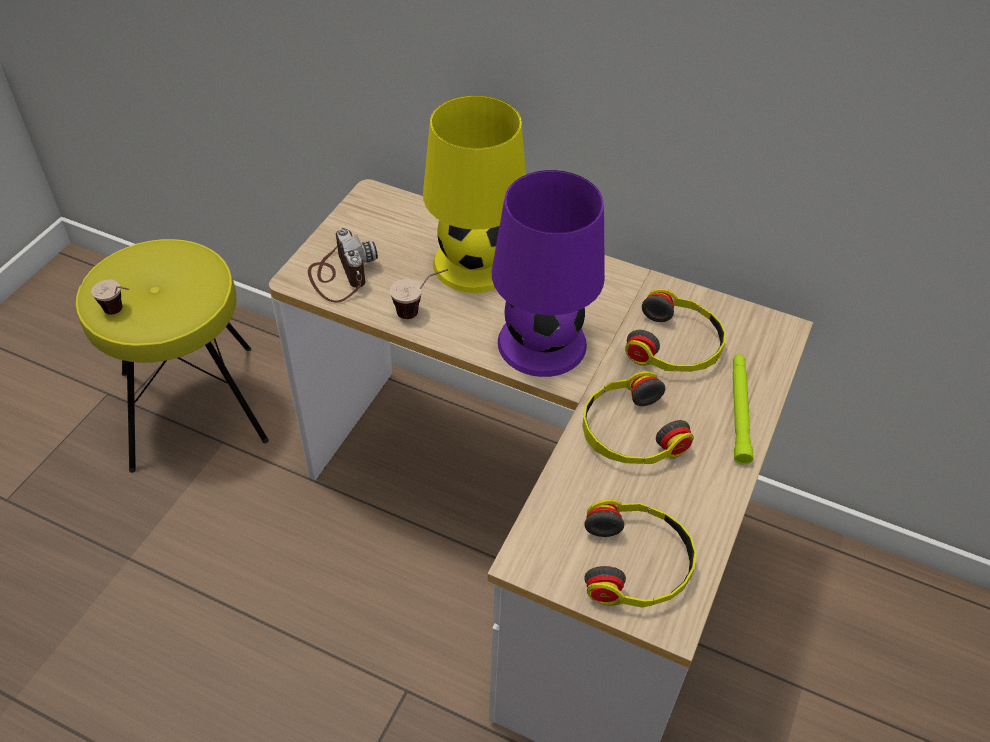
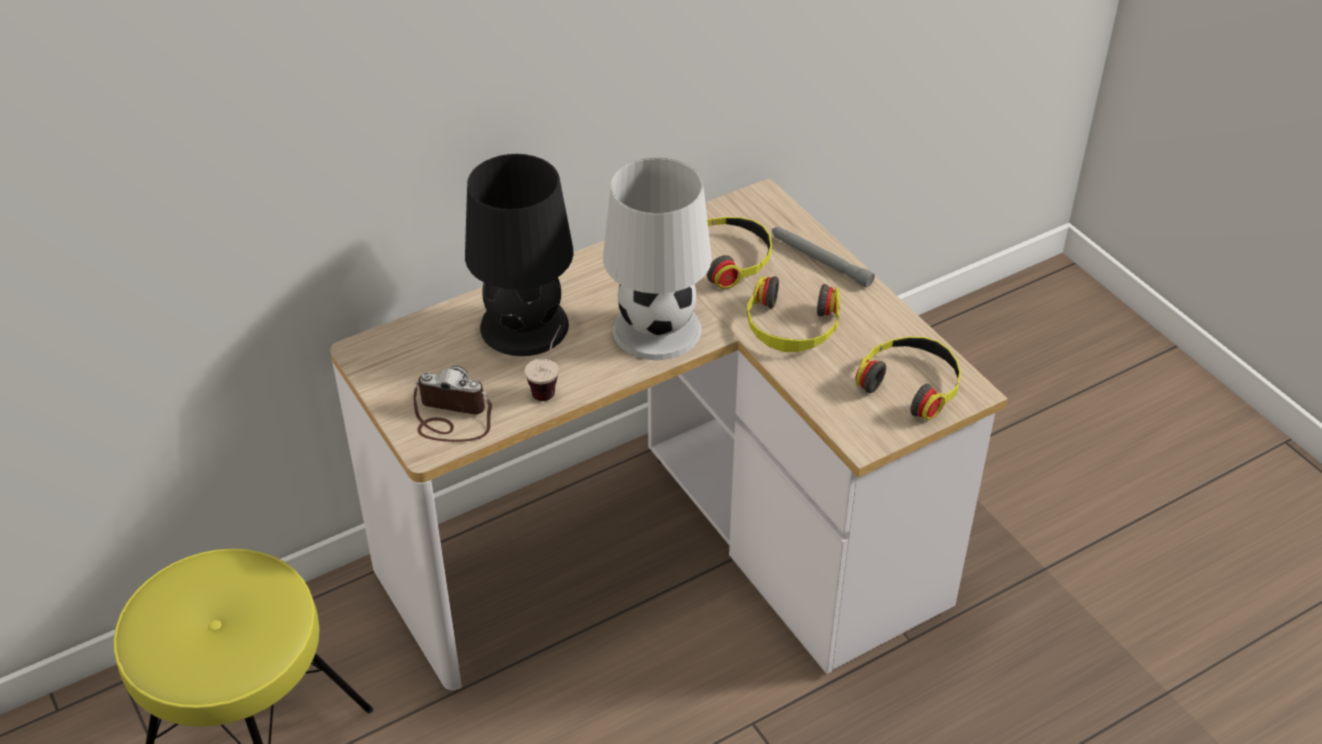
camera: 55 degrees left, 5 degrees down
cup [91,280,129,315] -> none
yellow table lamp [423,95,526,293] -> black table lamp [465,154,574,356]
purple table lamp [492,170,605,377] -> white table lamp [603,158,712,360]
green flashlight [733,354,754,464] -> grey flashlight [772,227,875,287]

